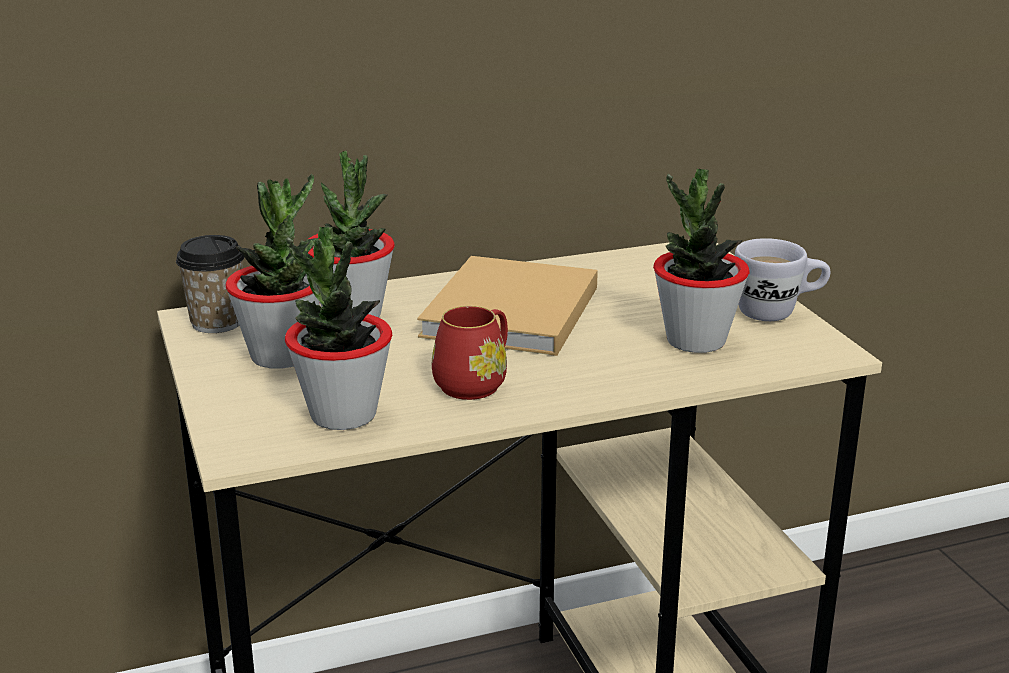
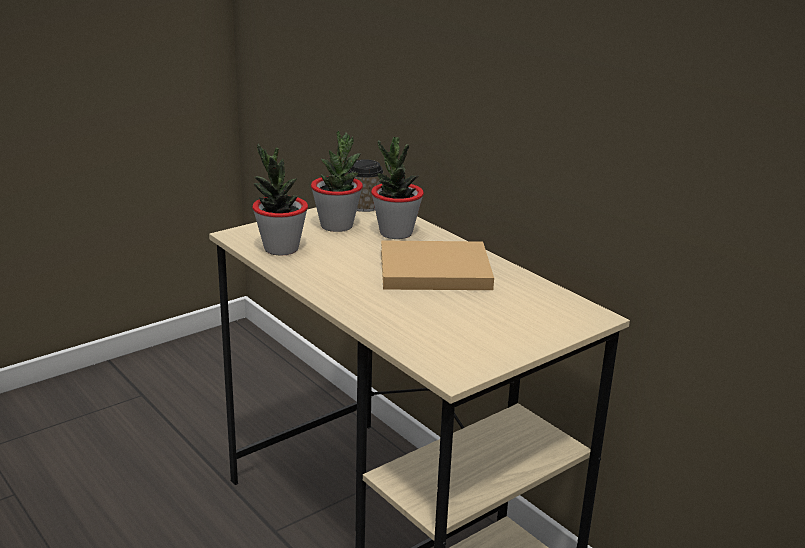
camera: 70 degrees right, 0 degrees up
red mug [432,306,508,400] -> none
potted plant [653,168,749,353] -> none
white mug [735,238,830,321] -> none

